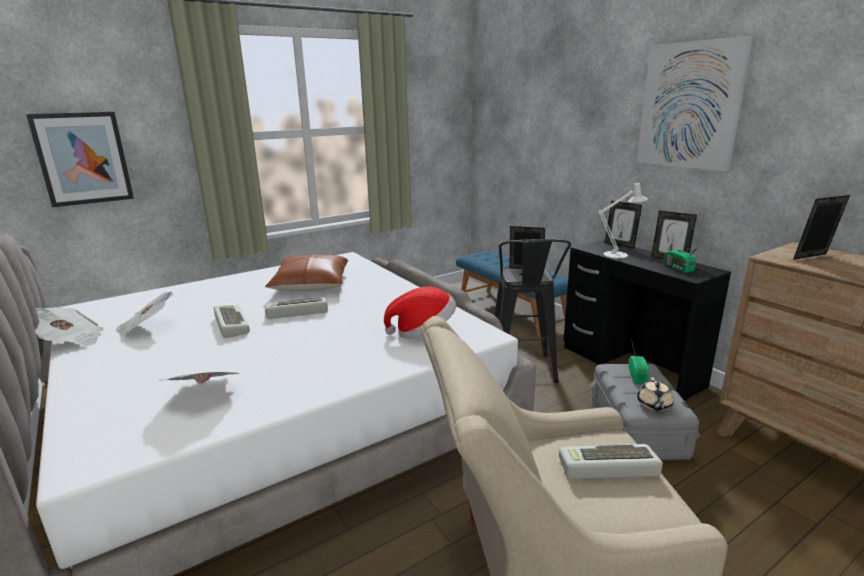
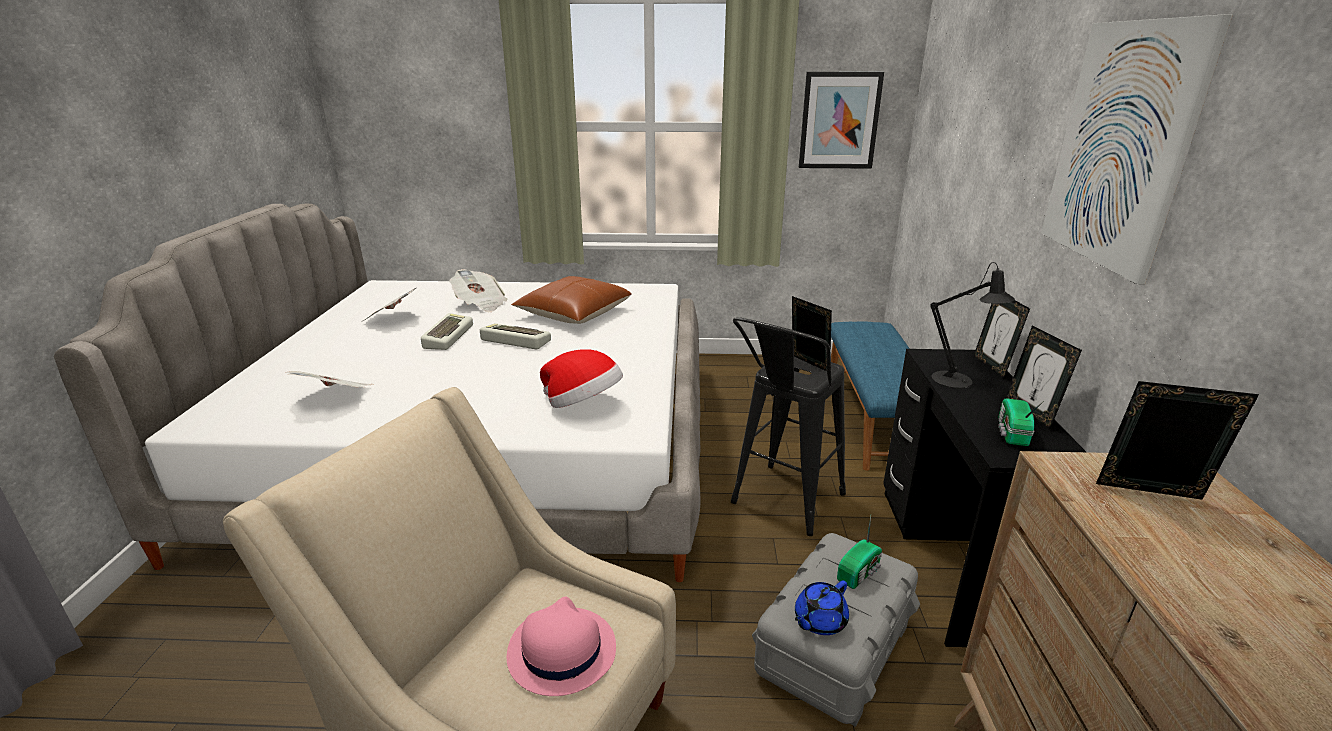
camera: 35 degrees right, 5 degrees up
picture [26,112,134,207] -> picture moved to [799,72,884,169]
newspaper [35,307,104,346] -> newspaper moved to [449,269,508,312]
keyboard [559,444,663,479] -> pink hat [507,597,616,696]
white table lamp [599,179,648,258] -> black table lamp [930,262,1015,389]
beige teapot [637,377,674,411] -> blue teapot [795,580,849,635]

